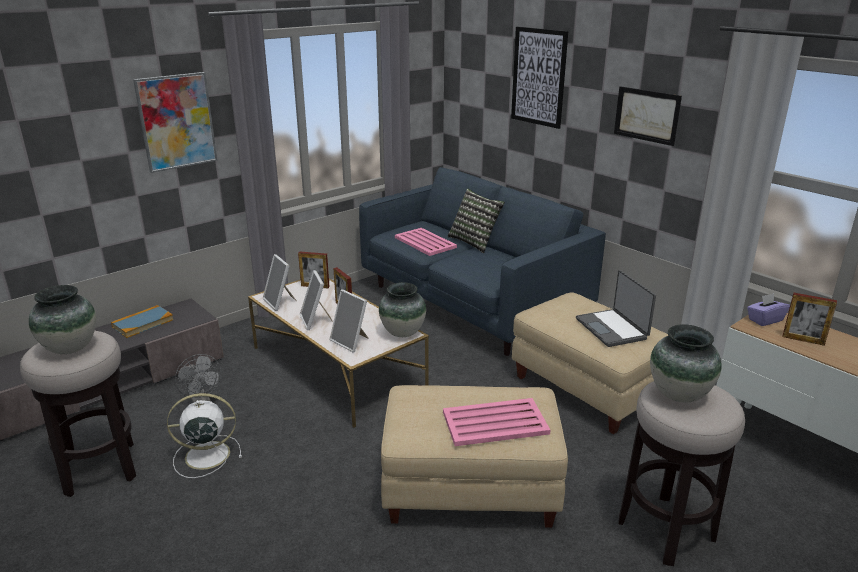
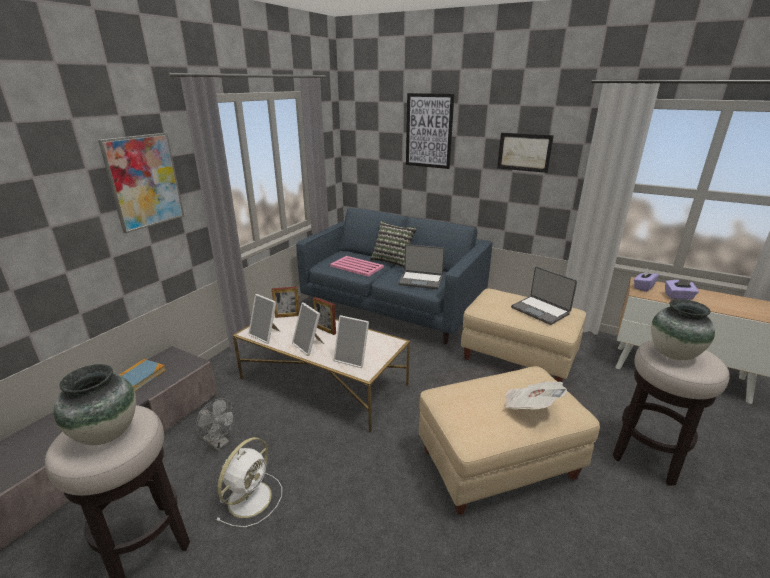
camera: 20 degrees left, 0 degrees up
white fan [167,393,242,478] -> white fan turned 150 degrees clockwise [216,437,282,527]
vase [379,282,426,337] -> none
pink tray [443,398,550,446] -> newspaper [504,381,567,410]
picture frame [783,293,837,346] -> purple tissue box [665,280,699,300]
none -> laptop [398,244,445,289]

